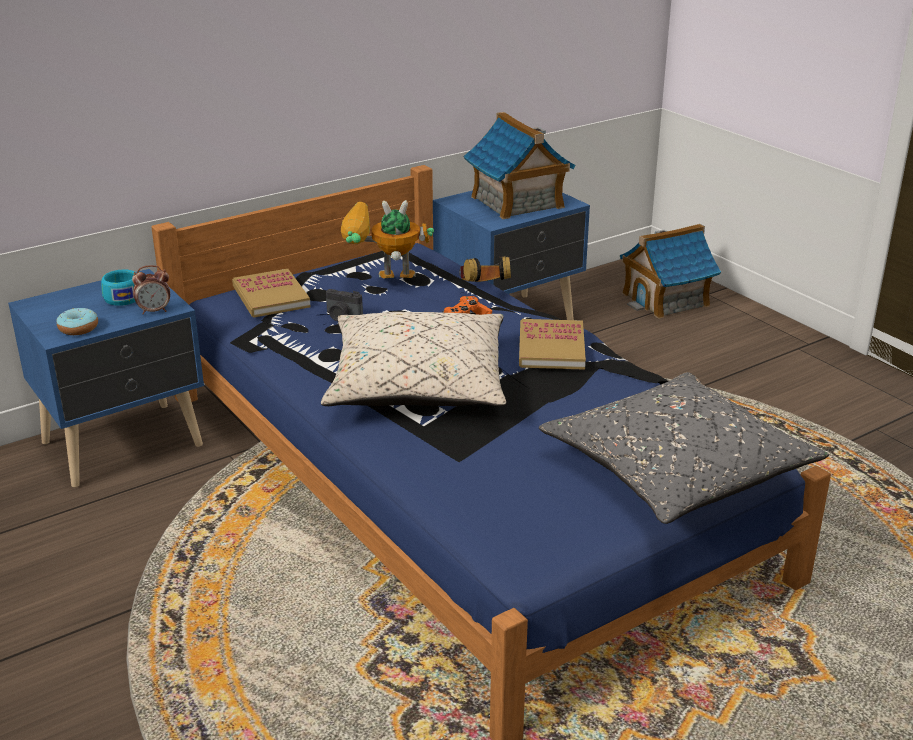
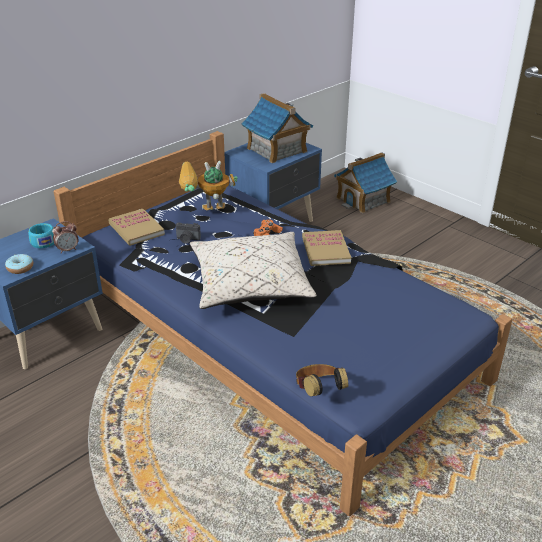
camera: 10 degrees left, 5 degrees up
headphones [459,256,511,282] -> headphones moved to [296,364,348,397]
grey pillow [539,372,829,524] -> none

